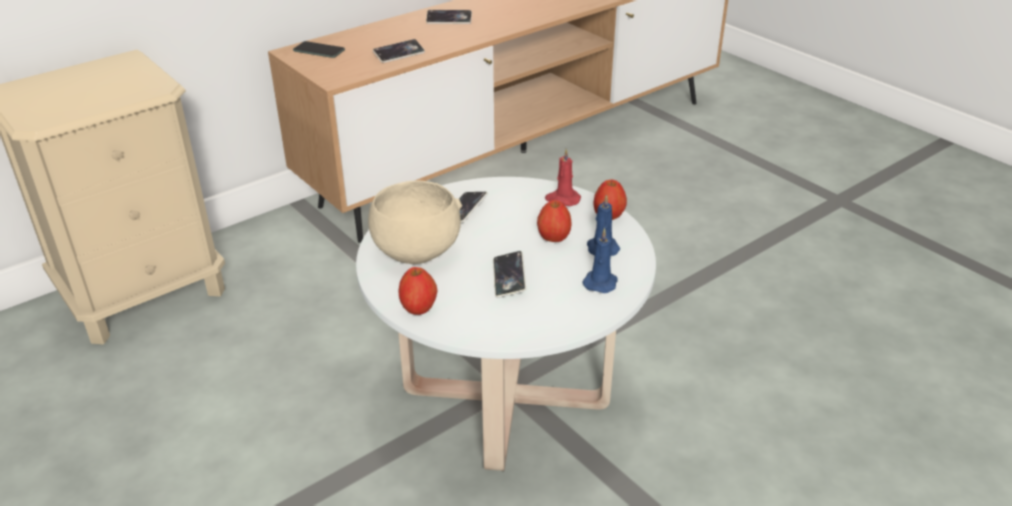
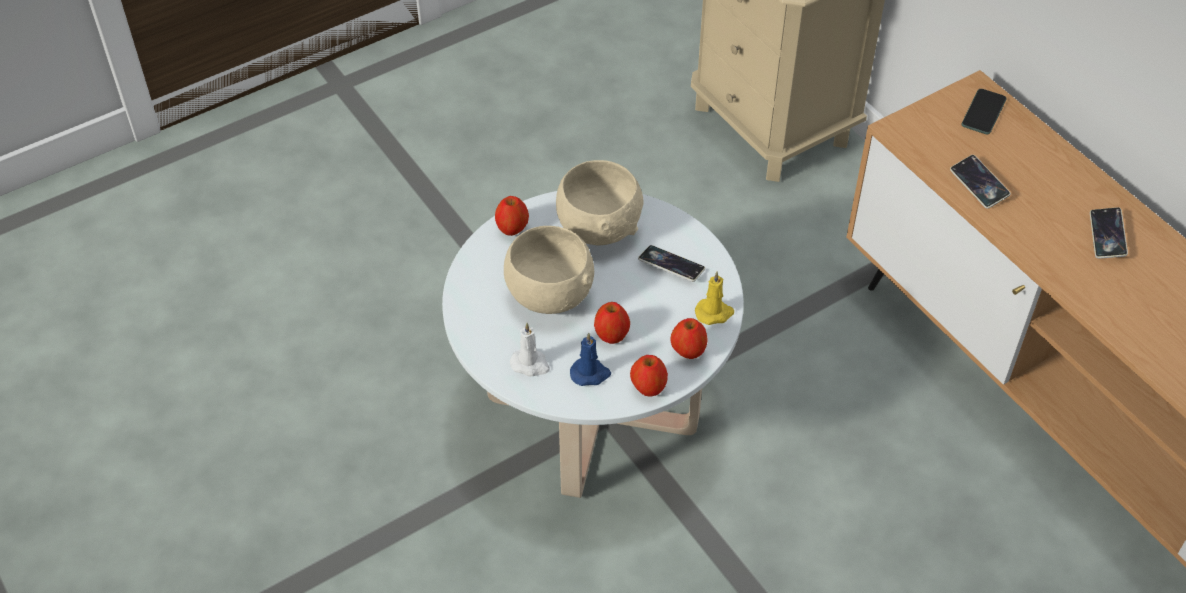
camera: 95 degrees right, 15 degrees up
phone [493,251,526,298] -> beige bowl [504,226,594,314]
red candle [545,149,581,206] -> apple [670,318,708,359]
blue candle [583,228,617,293] -> white candle [510,323,550,377]
none -> yellow candle [695,271,734,325]

